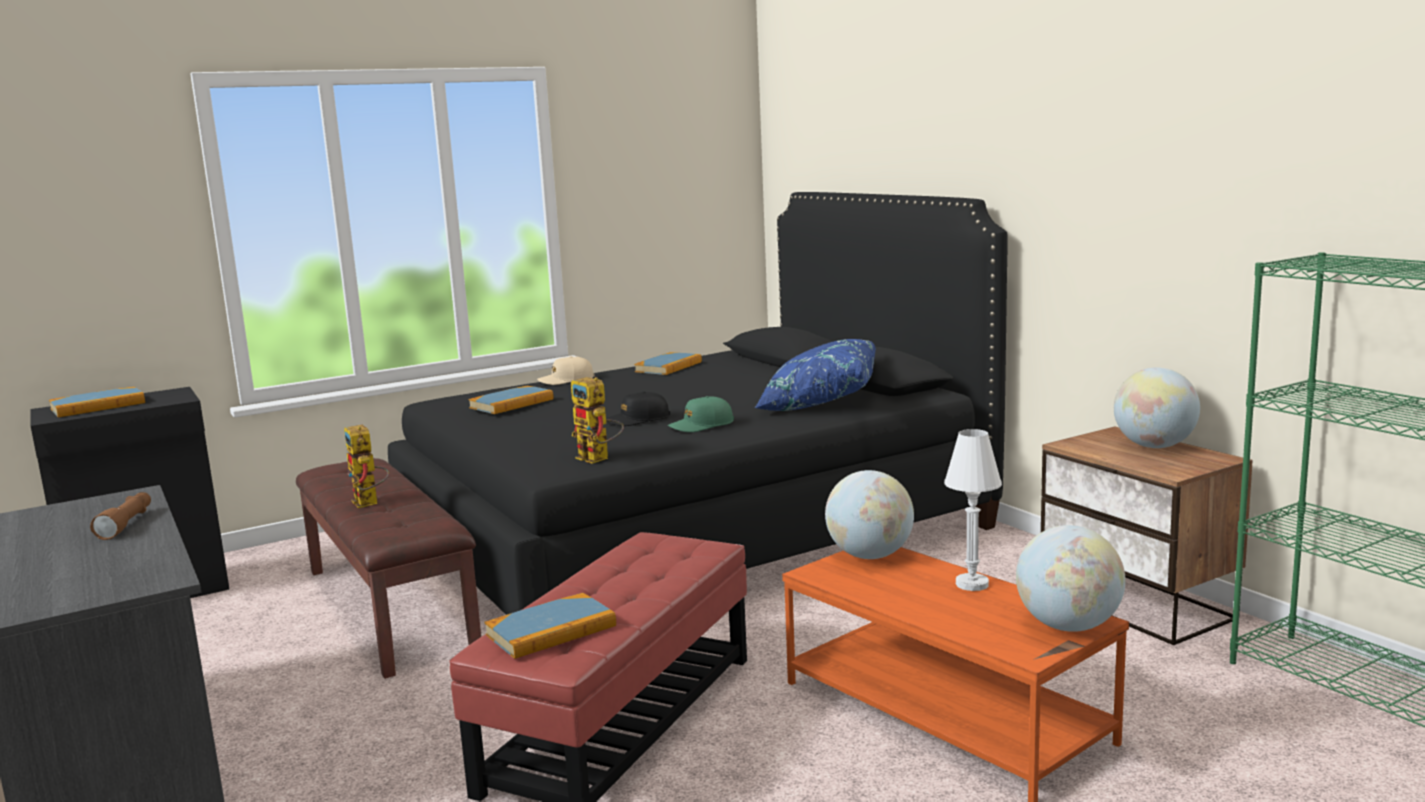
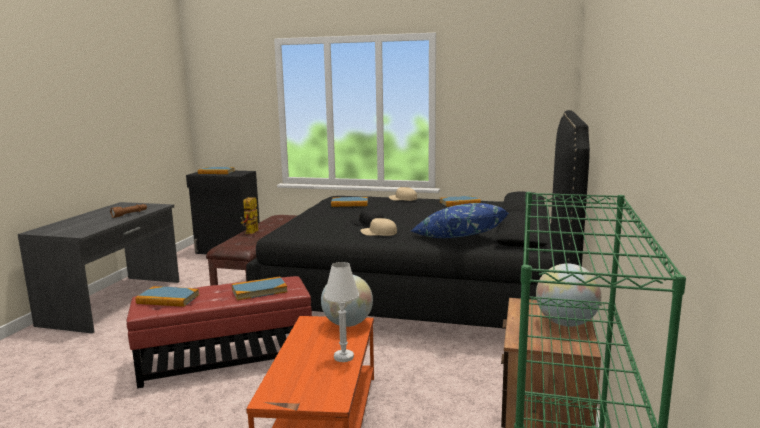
camera: 45 degrees right, 0 degrees up
toy robot [571,377,624,464] -> none
green cap [668,396,734,432] -> beige cap [360,218,397,236]
globe [1016,525,1126,632] -> none
none -> book [232,277,288,300]

